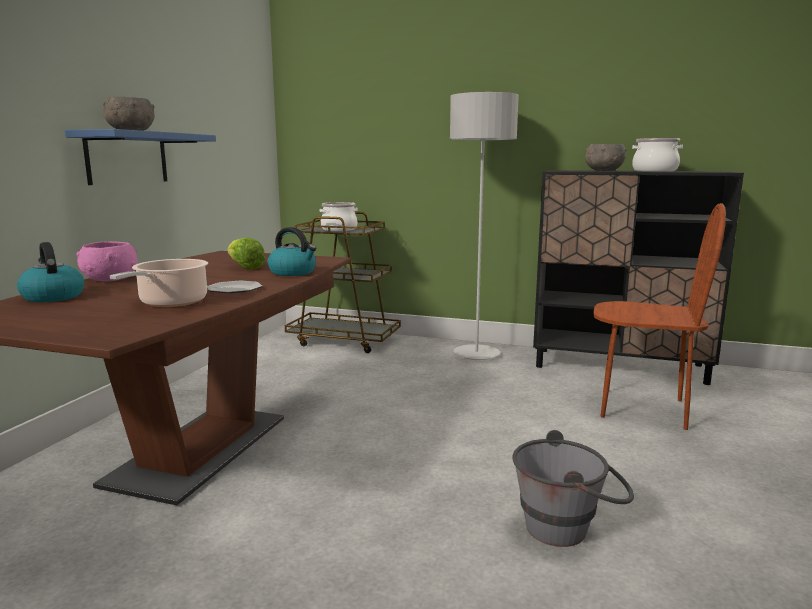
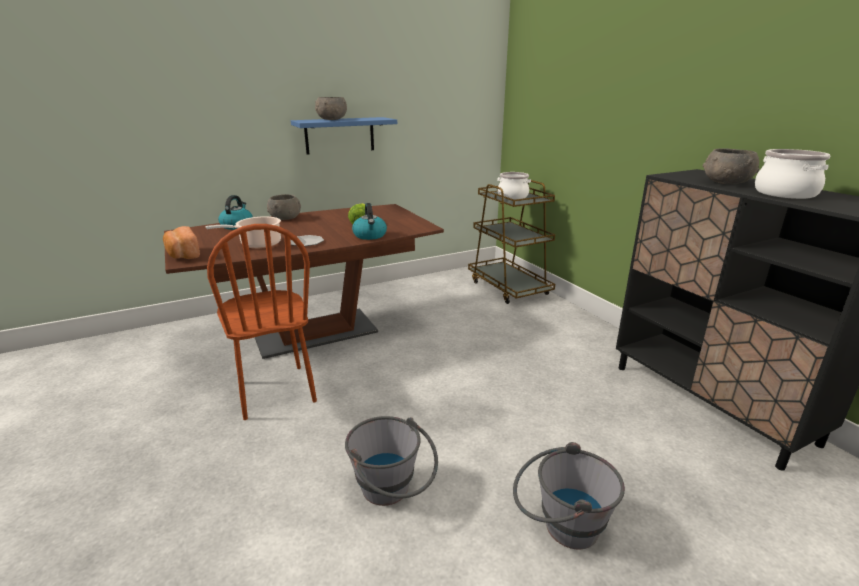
camera: 45 degrees right, 10 degrees up
pink bowl [77,241,138,282] -> grey bowl [267,194,301,220]
grey floor lamp [450,92,519,360] -> none
brown chair [593,203,726,430] -> brown chair moved to [207,224,317,420]
none -> bread [163,226,200,259]
none -> grey bucket [513,442,625,550]

